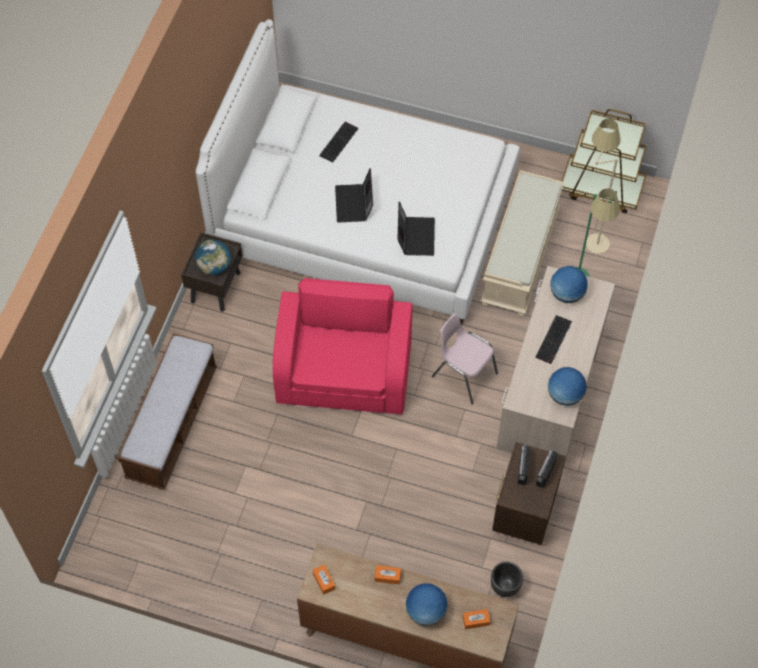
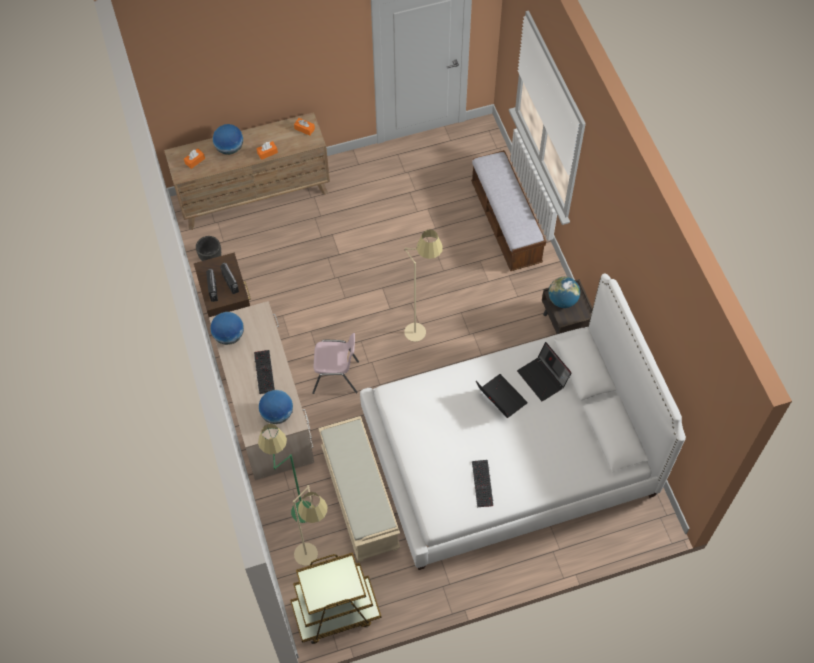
camera: 145 degrees right, 0 degrees up
pink armchair [273,278,412,414] -> beige floor lamp [404,229,443,342]
keyboard [319,122,359,163] -> keyboard moved to [472,460,493,507]
laptop [397,201,435,256] -> laptop moved to [517,342,572,401]

